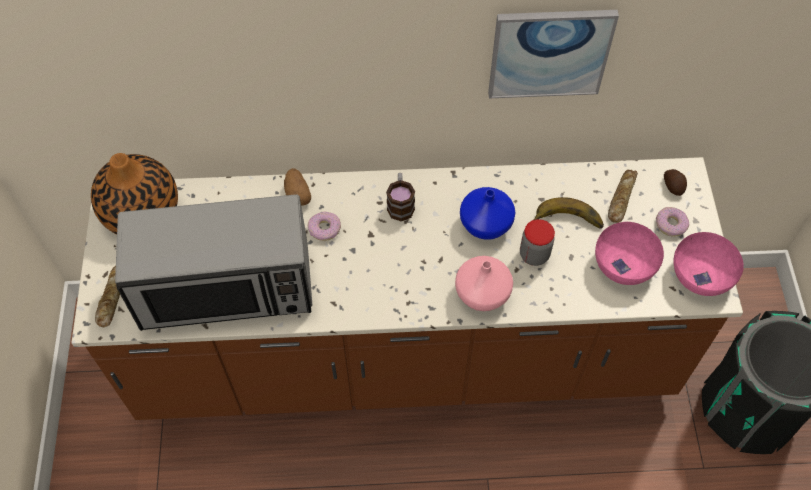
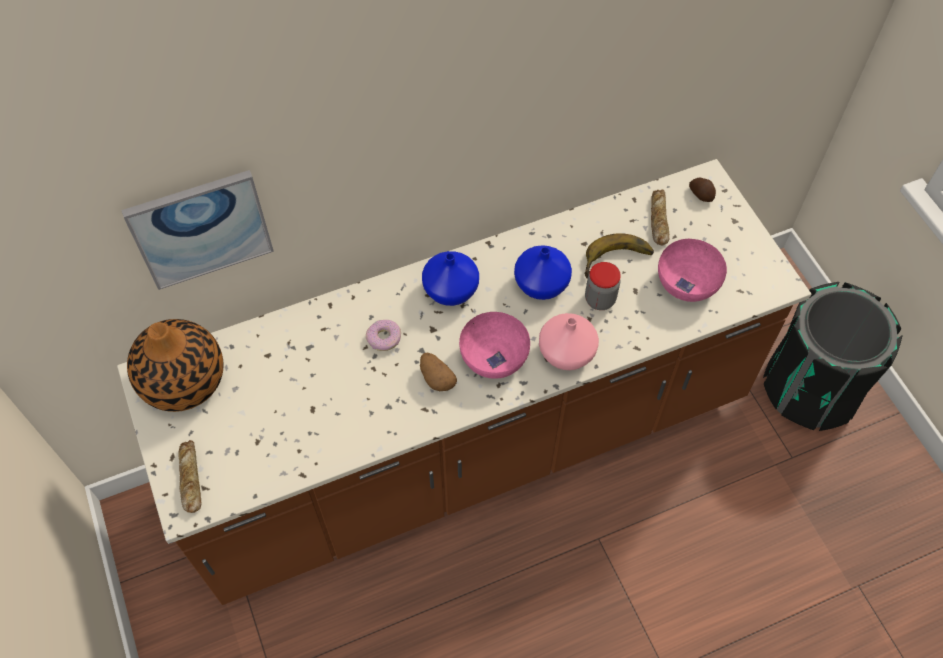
camera: 20 degrees left, 0 degrees up
microwave [115,194,312,331] -> none
potato [284,168,311,206] -> potato moved to [420,353,457,391]
mug [386,173,415,221] -> blue vase [422,251,479,306]
picture [488,10,619,98] -> picture moved to [121,170,274,290]
donut [656,207,689,236] -> none
pink bowl [673,232,744,296] -> pink bowl moved to [459,312,530,379]

